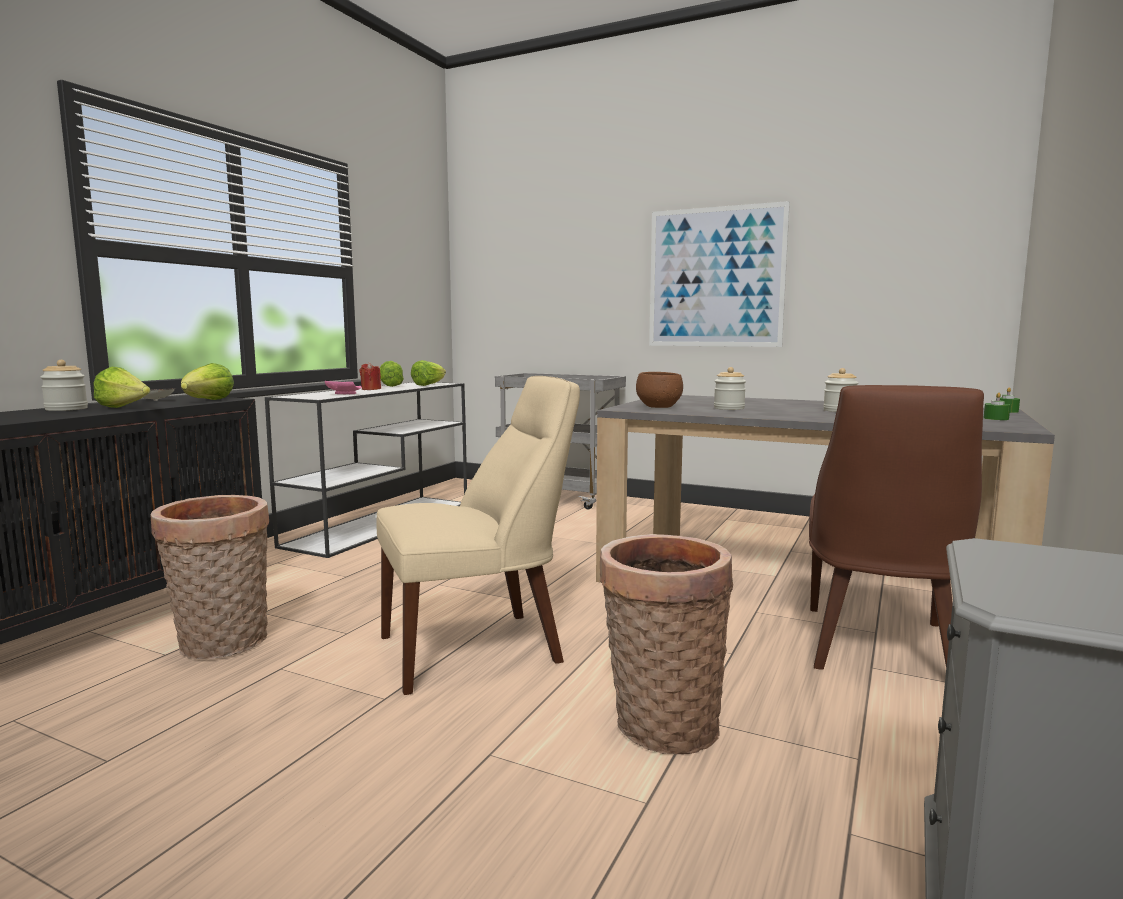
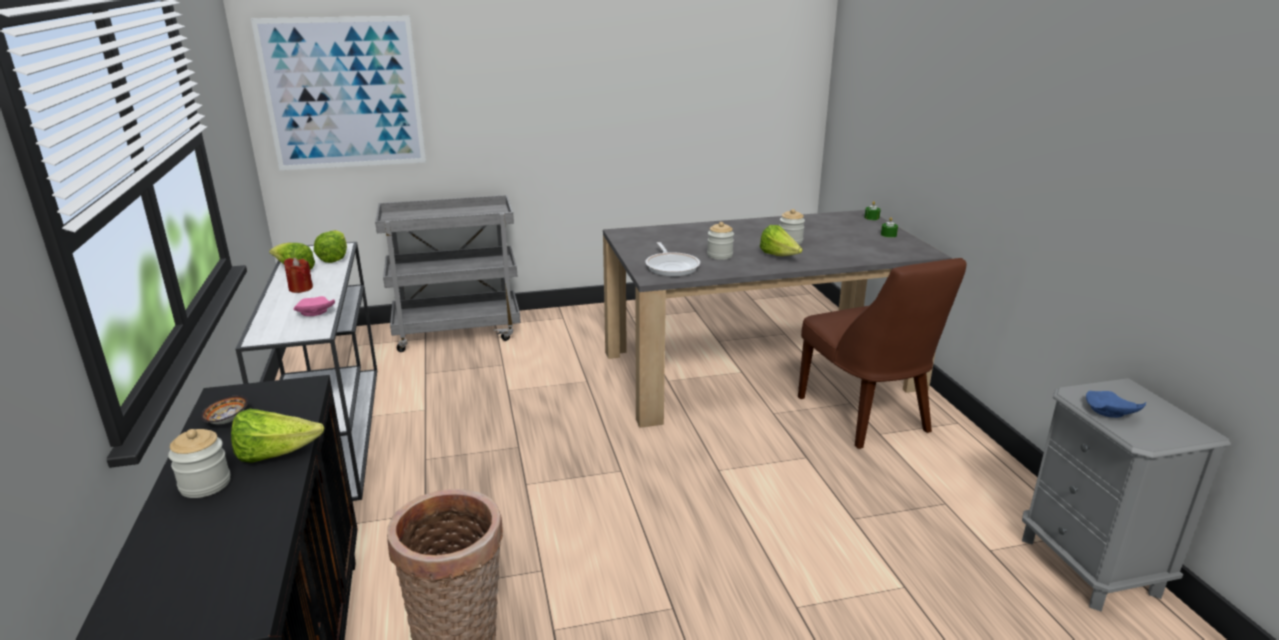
camera: 40 degrees left, 15 degrees up
lettuce [181,363,234,400] -> lettuce moved to [760,225,803,256]
beige chair [376,376,580,695] -> none
basket [599,534,733,754] -> none
brown bowl [636,372,683,408] -> frying pan [645,242,700,276]
picture [649,201,790,347] -> picture moved to [251,16,426,170]
none -> blue plate [1086,391,1146,418]

